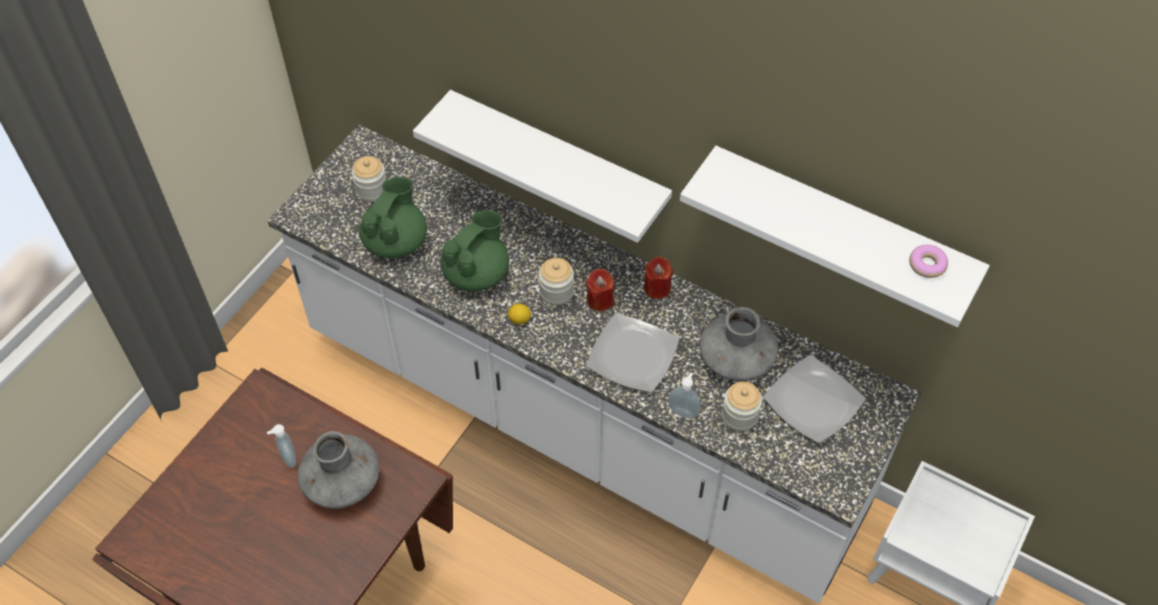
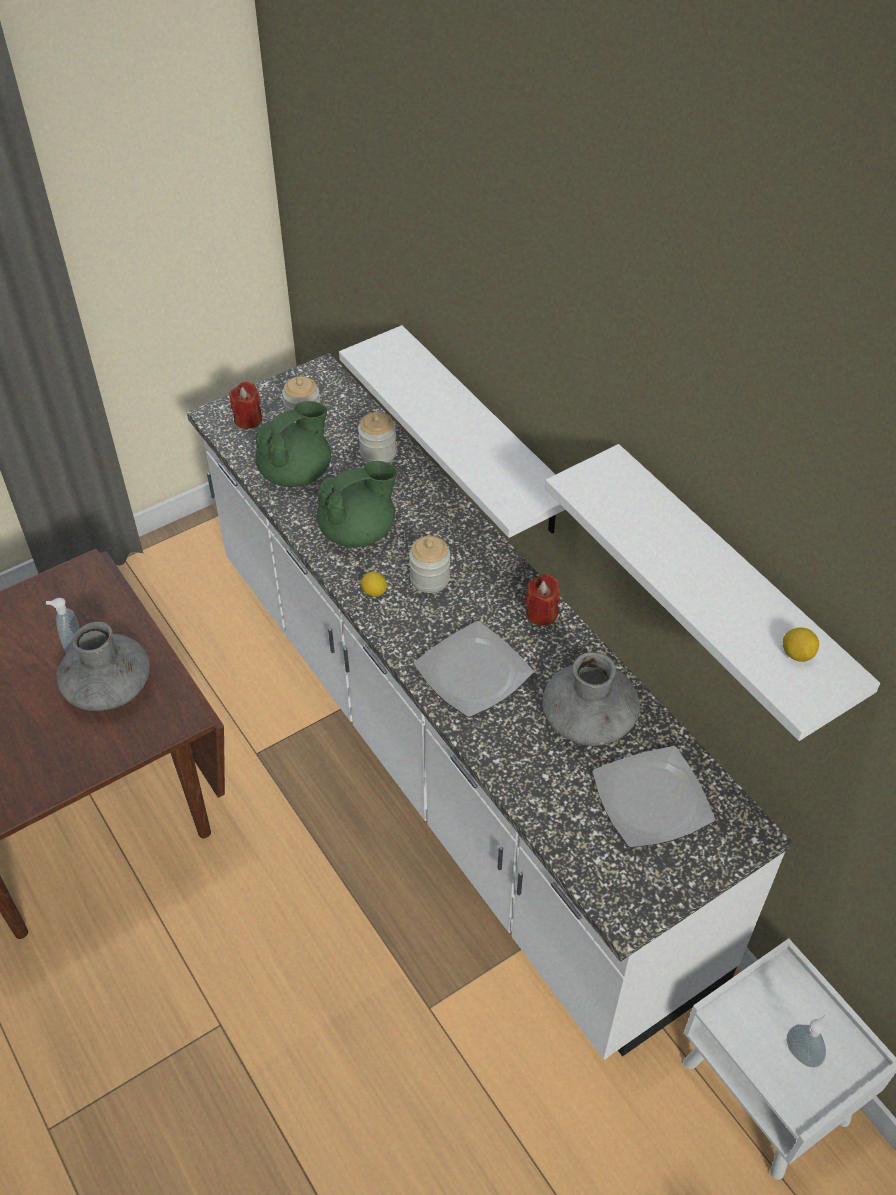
camera: 25 degrees right, 5 degrees down
red candle [586,269,614,311] -> red candle moved to [229,382,262,429]
soap dispenser [668,373,701,419] -> soap dispenser moved to [787,1015,828,1067]
jar [722,382,762,431] -> jar moved to [358,412,397,463]
donut [909,245,948,278] -> lemon [783,628,819,662]

